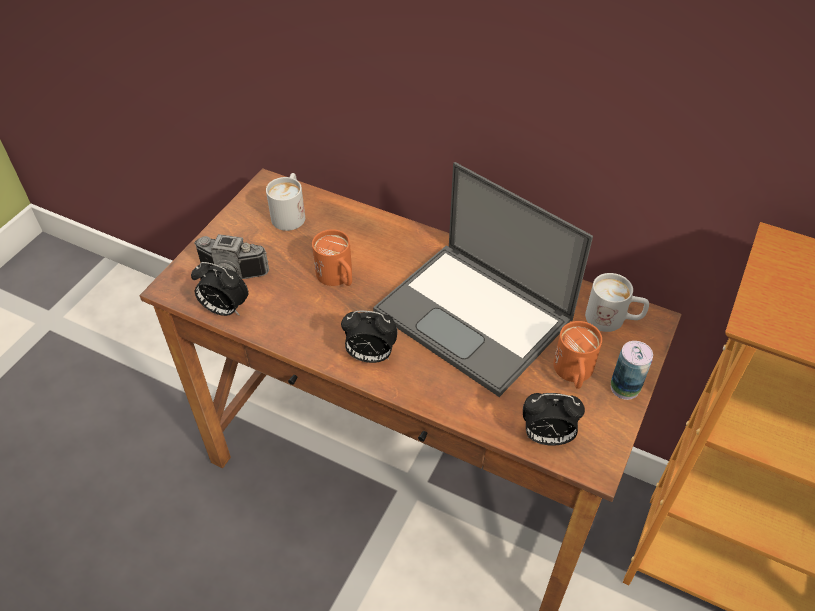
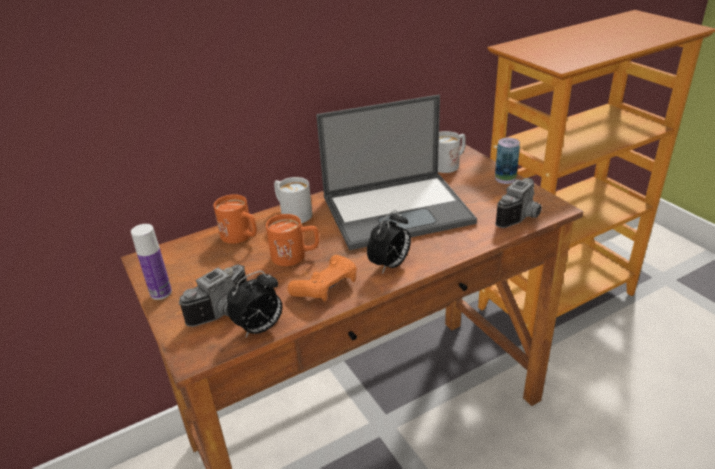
camera: 55 degrees left, 15 degrees down
white mug [266,173,305,231] -> white mug moved to [274,177,312,223]
alarm clock [523,393,585,446] -> camera [495,178,541,228]
orange mug [553,321,602,389] -> orange mug moved to [214,194,257,244]
none -> bottle [131,224,172,300]
none -> orange game controller [287,255,357,301]

